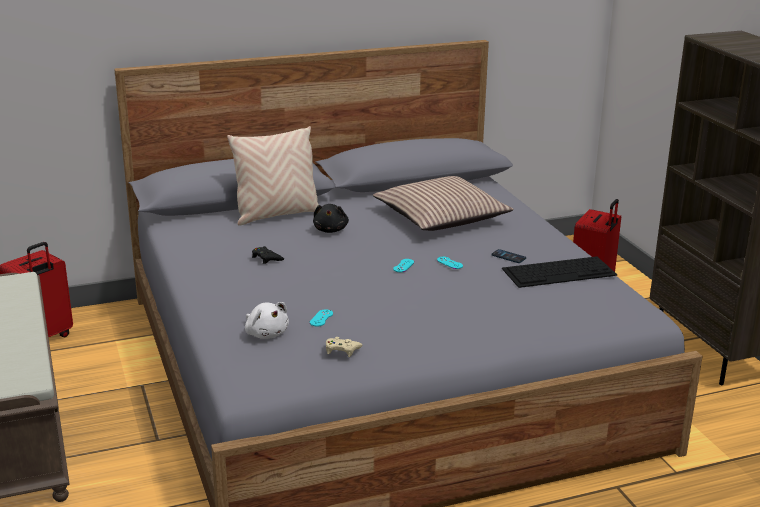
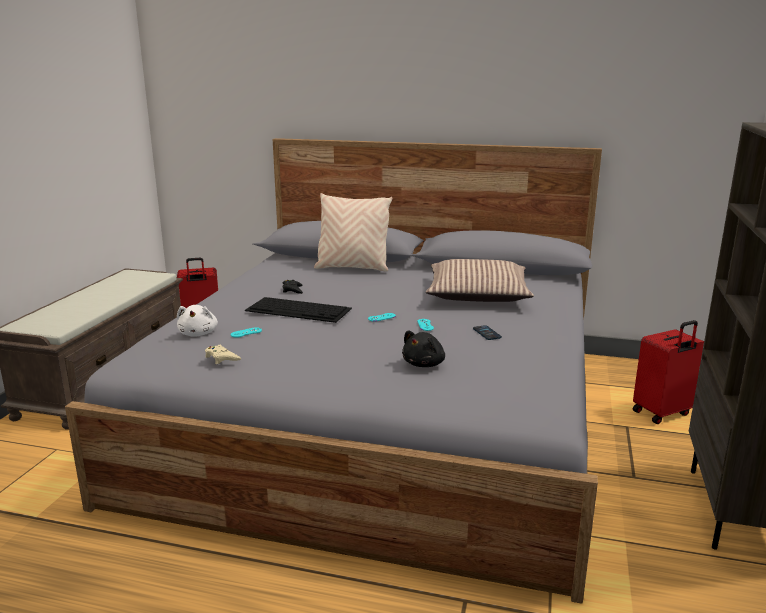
camera: 35 degrees right, 5 degrees down
black plush toy [313,204,349,233] -> black plush toy moved to [402,330,445,367]
keyboard [502,256,617,288] -> keyboard moved to [245,297,352,323]

